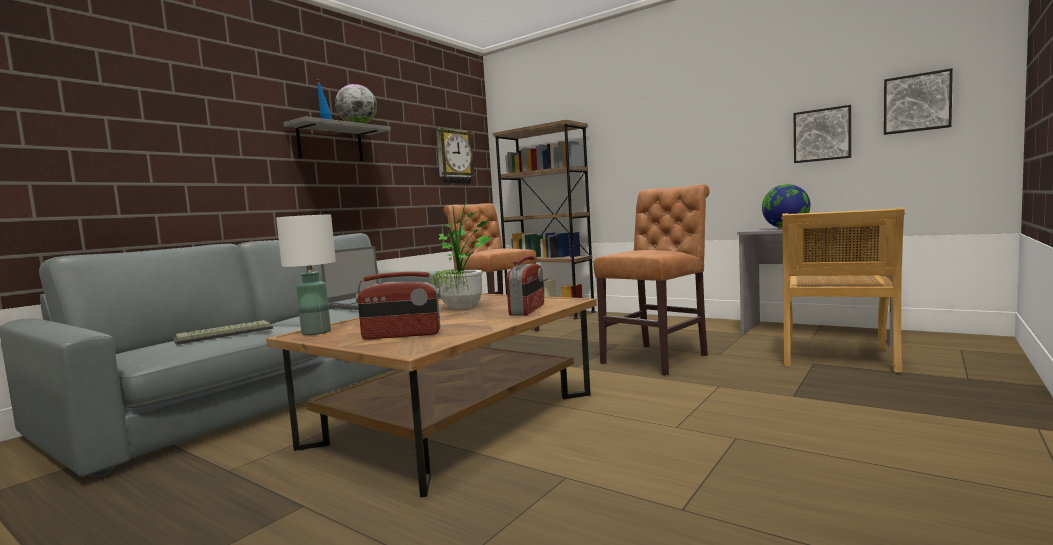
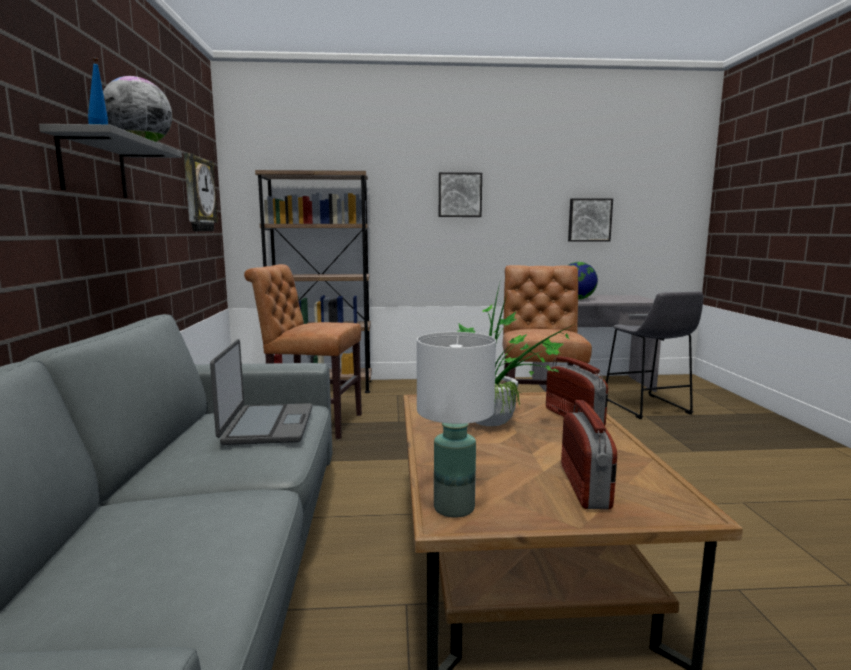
camera: 40 degrees left, 5 degrees up
keyboard [173,320,273,345] -> none
radio [356,272,440,340] -> radio turned 45 degrees counterclockwise [561,400,617,510]
beige chair [782,207,905,373] -> grey stool [606,291,703,419]
picture [884,68,953,135] -> picture moved to [439,172,482,217]

